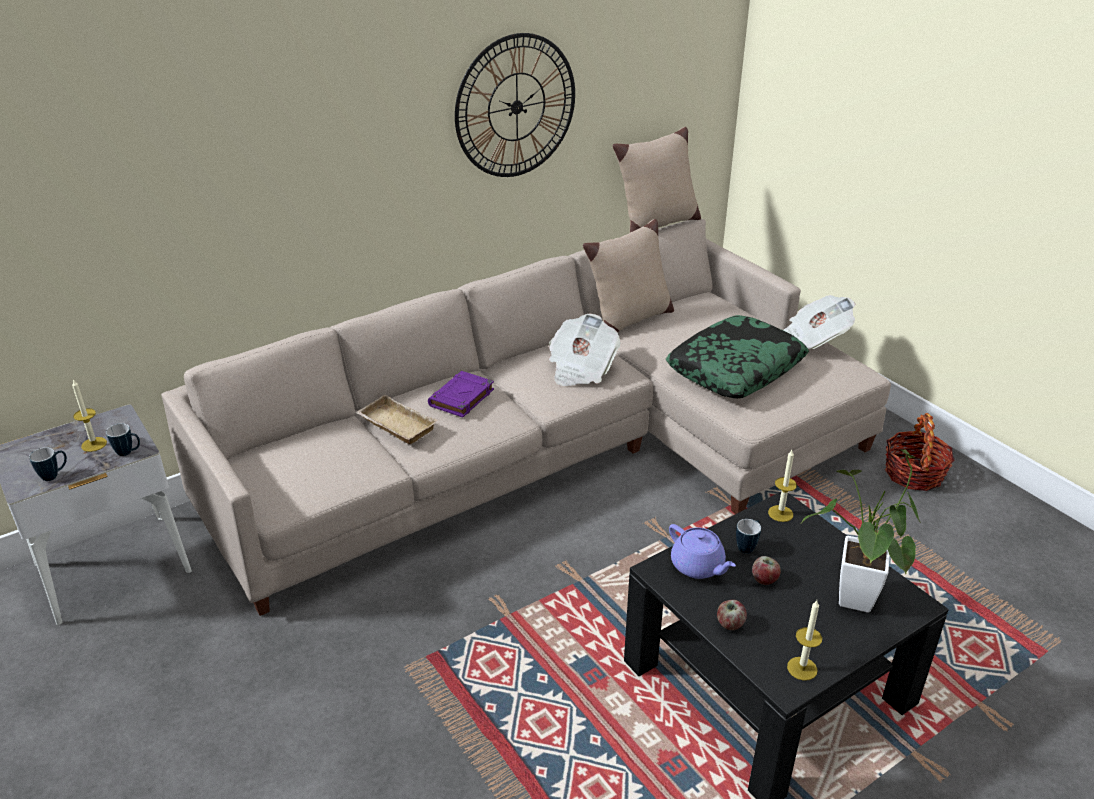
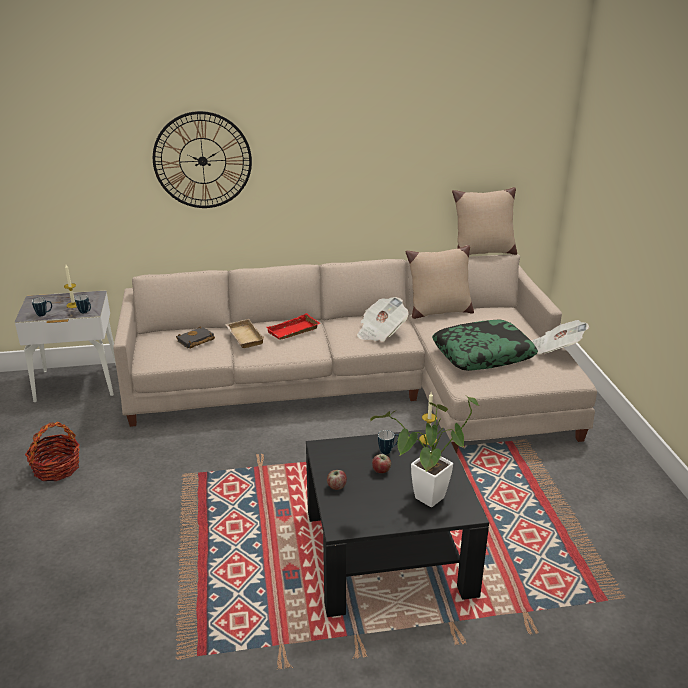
camera: 25 degrees right, 5 degrees down
purple book [428,371,494,418] -> red tray [266,313,320,340]
wall clock [455,33,575,177] -> wall clock moved to [153,111,252,208]
purple teapot [669,524,736,579] -> none
candle [787,600,822,681] -> none
basket [885,413,955,491] -> basket moved to [25,422,80,481]
none -> black book [176,327,215,349]

